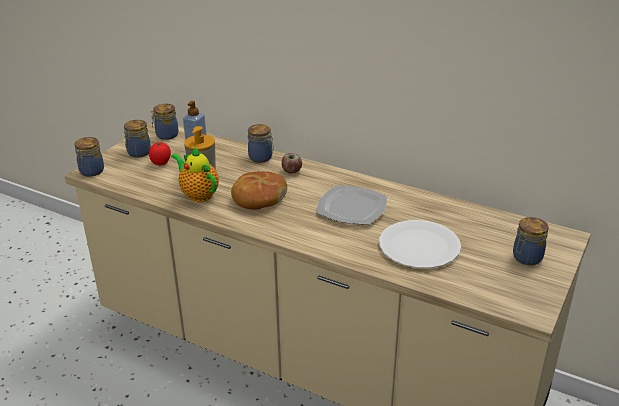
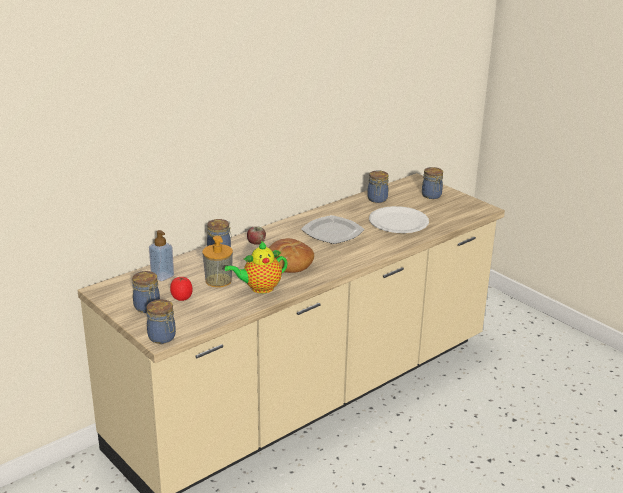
camera: 70 degrees left, 5 degrees down
jar [150,104,179,140] -> jar moved to [367,171,389,203]

